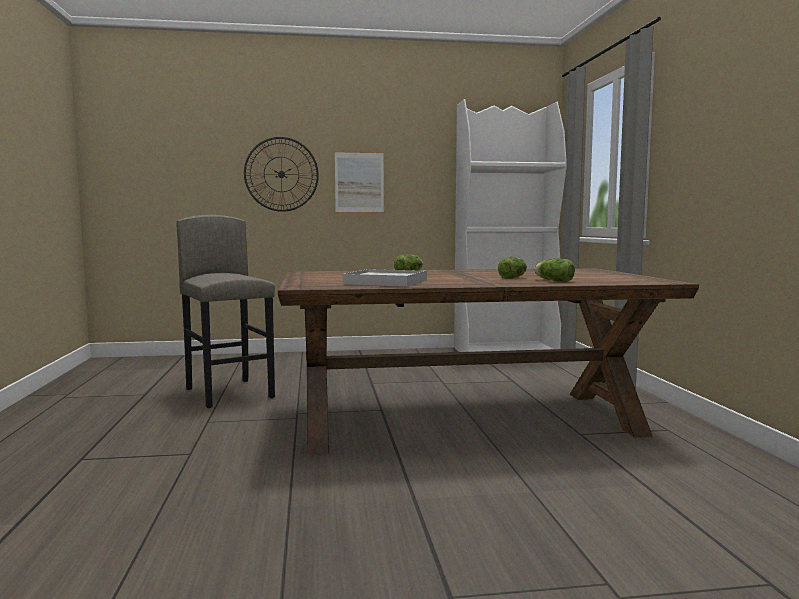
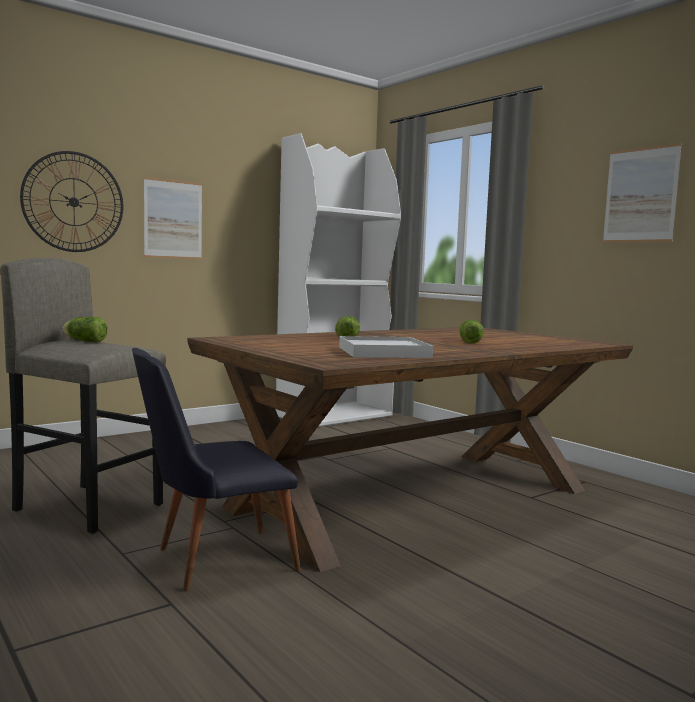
camera: 30 degrees left, 0 degrees up
lettuce [534,259,575,282] -> lettuce moved to [62,317,108,342]
none -> black chair [132,348,301,591]
none -> picture [603,143,682,242]

